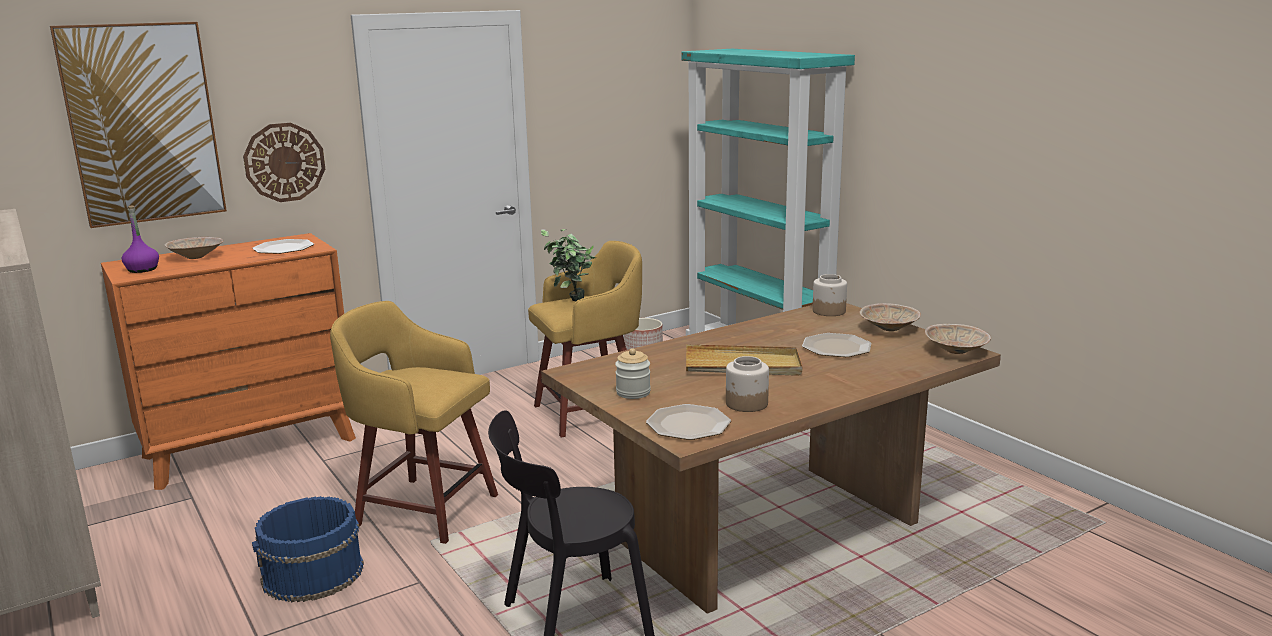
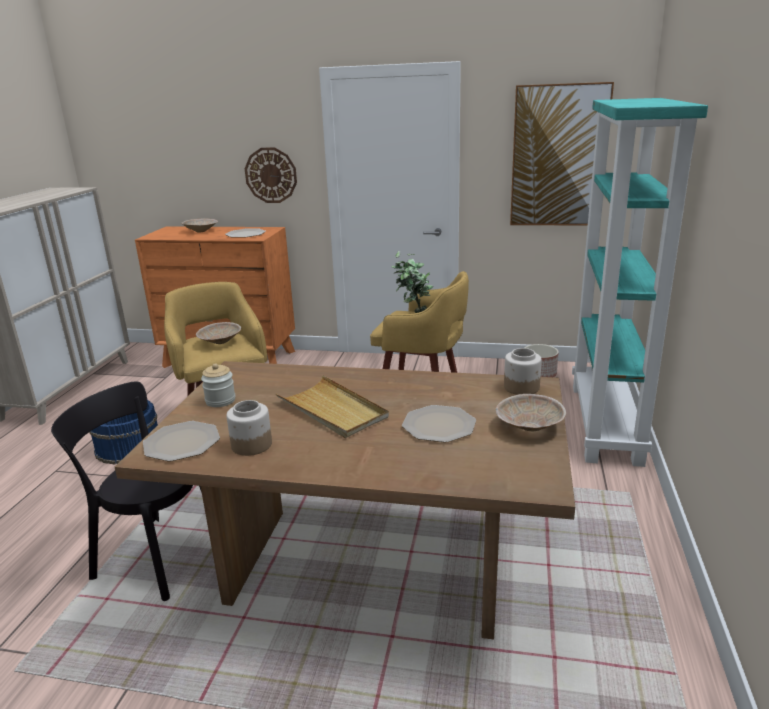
camera: 45 degrees right, 5 degrees up
picture [50,22,227,228] -> picture moved to [510,82,614,226]
purple bottle [122,206,159,273] -> none
beige bowl [925,324,991,354] -> beige bowl moved to [196,322,241,344]

